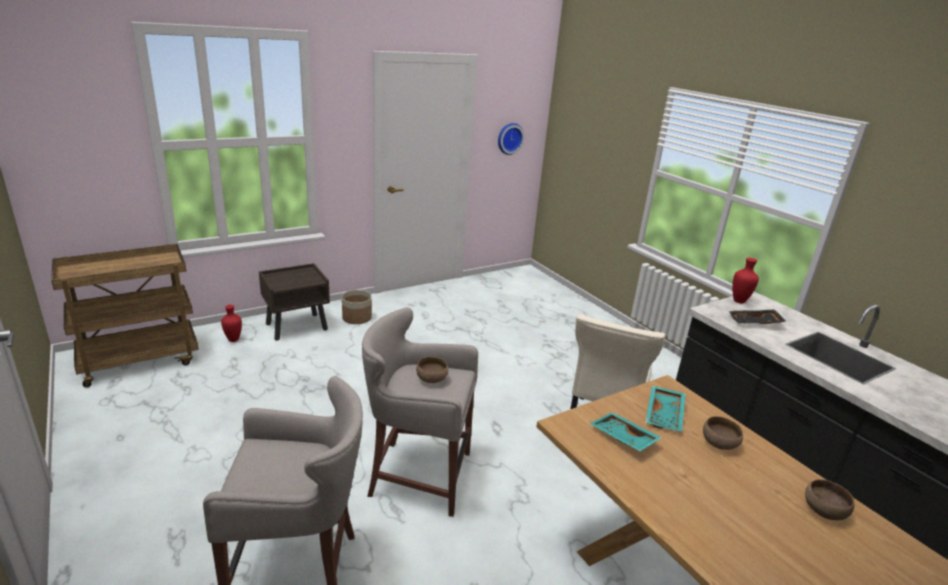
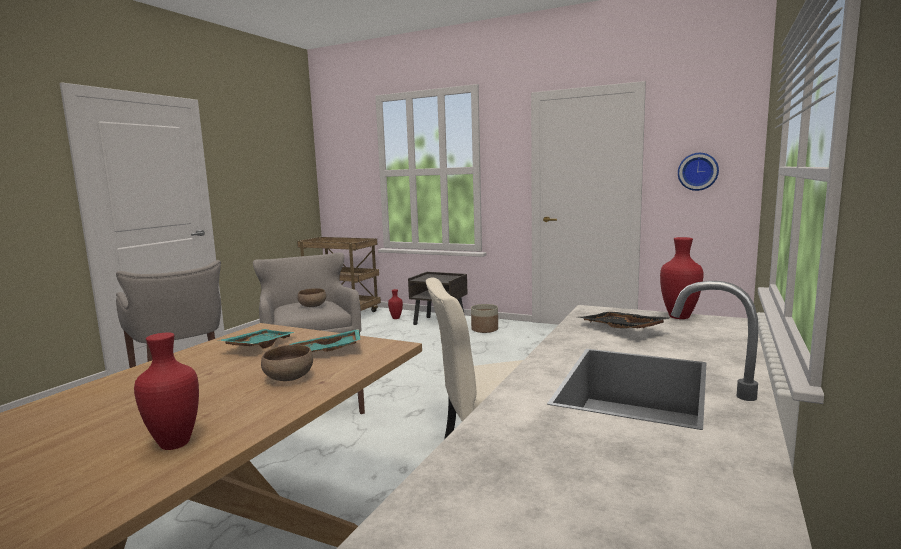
camera: 60 degrees right, 15 degrees down
brown bowl [805,479,855,520] -> red vase [134,332,199,450]

